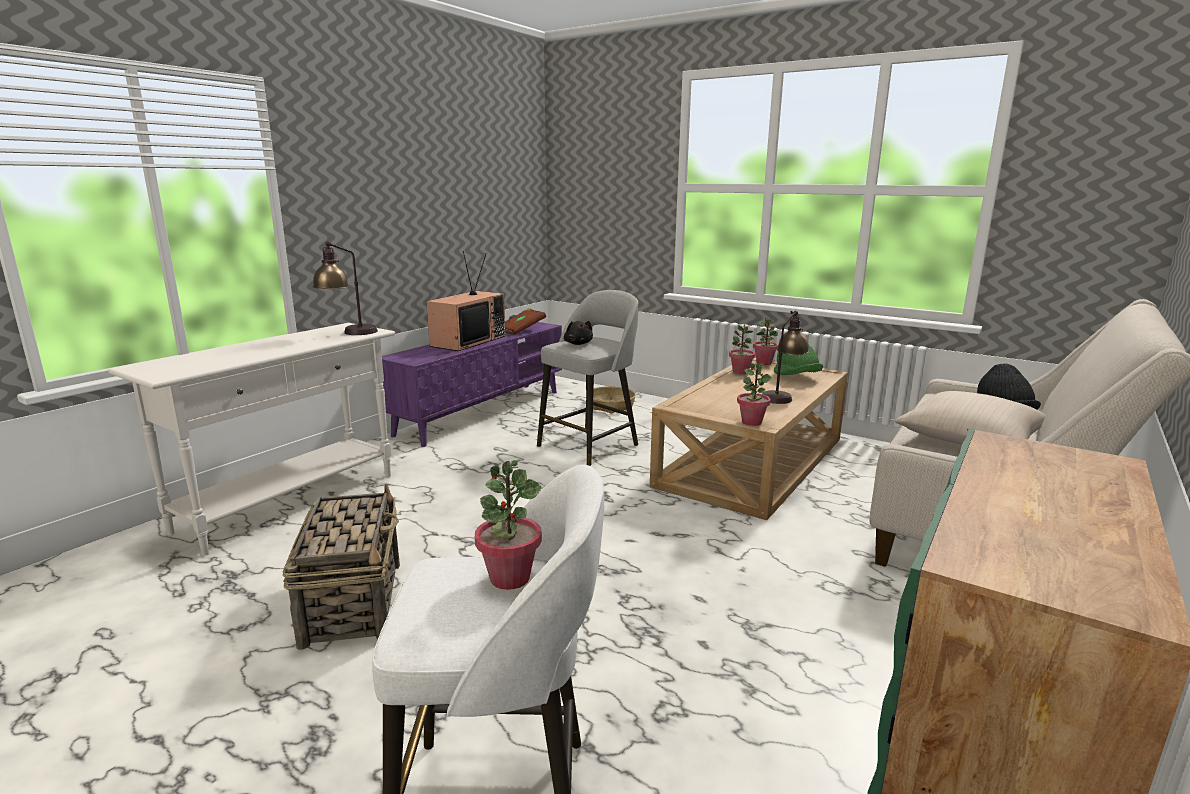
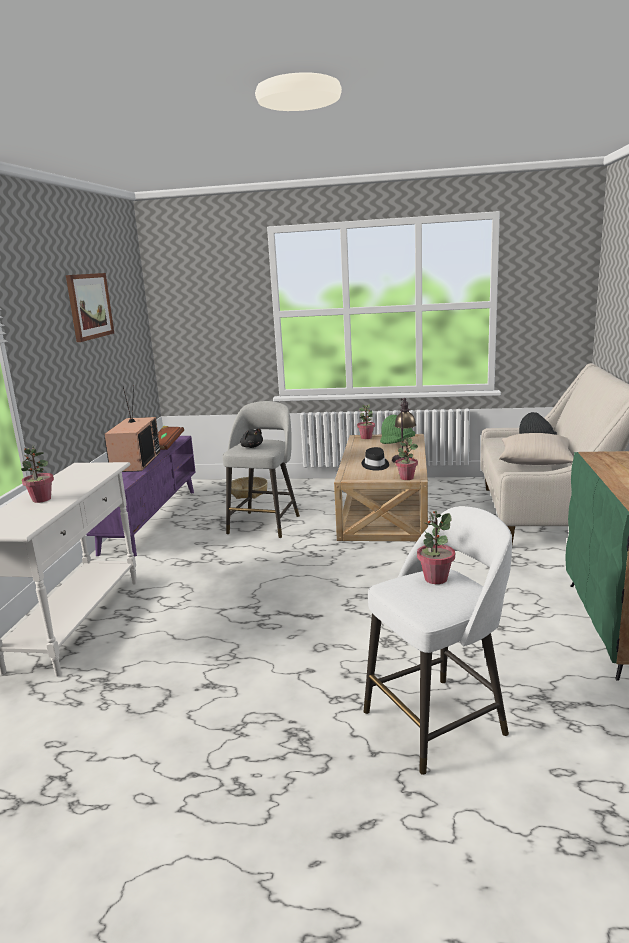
camera: 25 degrees left, 0 degrees up
basket [282,484,400,650] -> none
table lamp [313,241,378,335] -> none
potted plant [729,324,755,374] -> potted plant moved to [21,446,54,503]
none -> picture [66,273,114,342]
none -> black hat [361,447,389,471]

